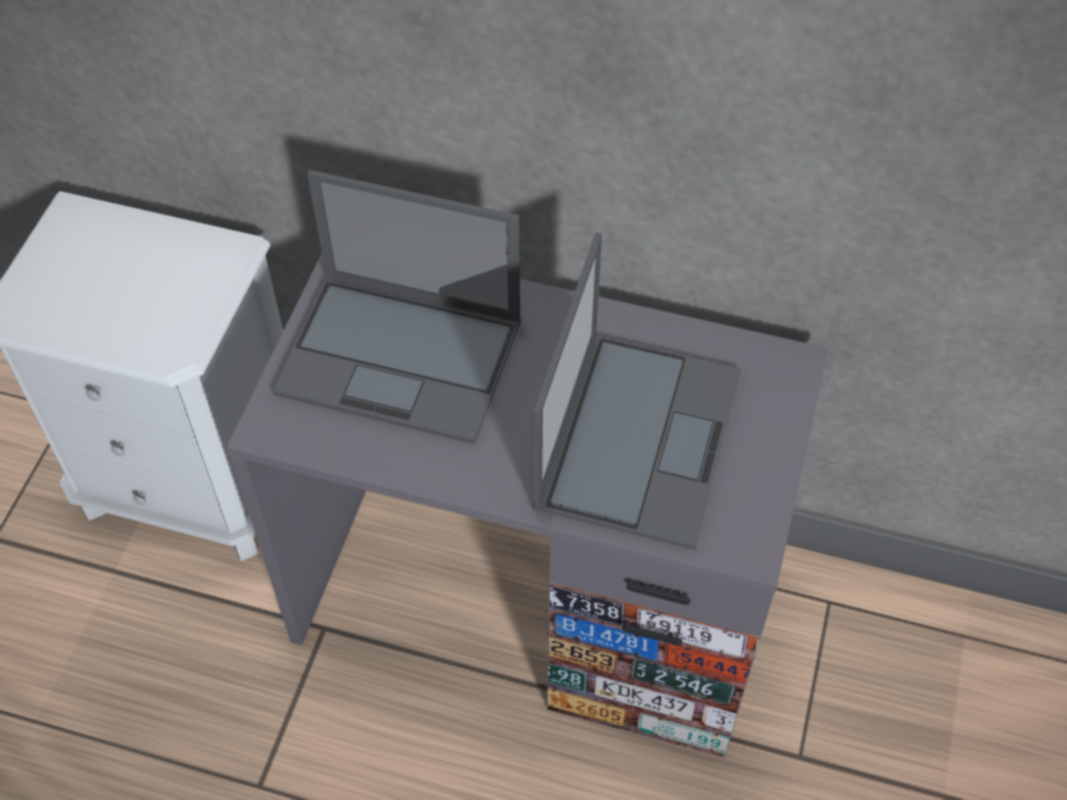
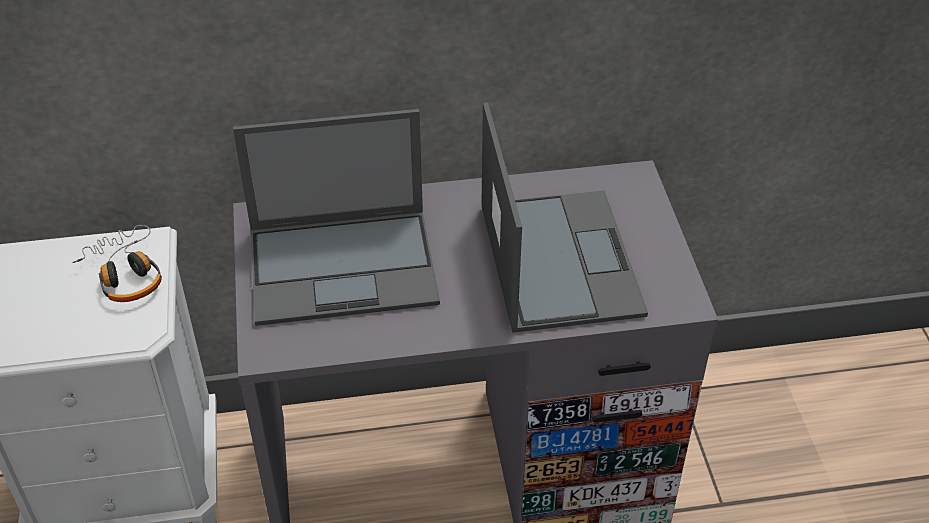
camera: 25 degrees left, 10 degrees down
none -> headphones [72,225,162,302]

